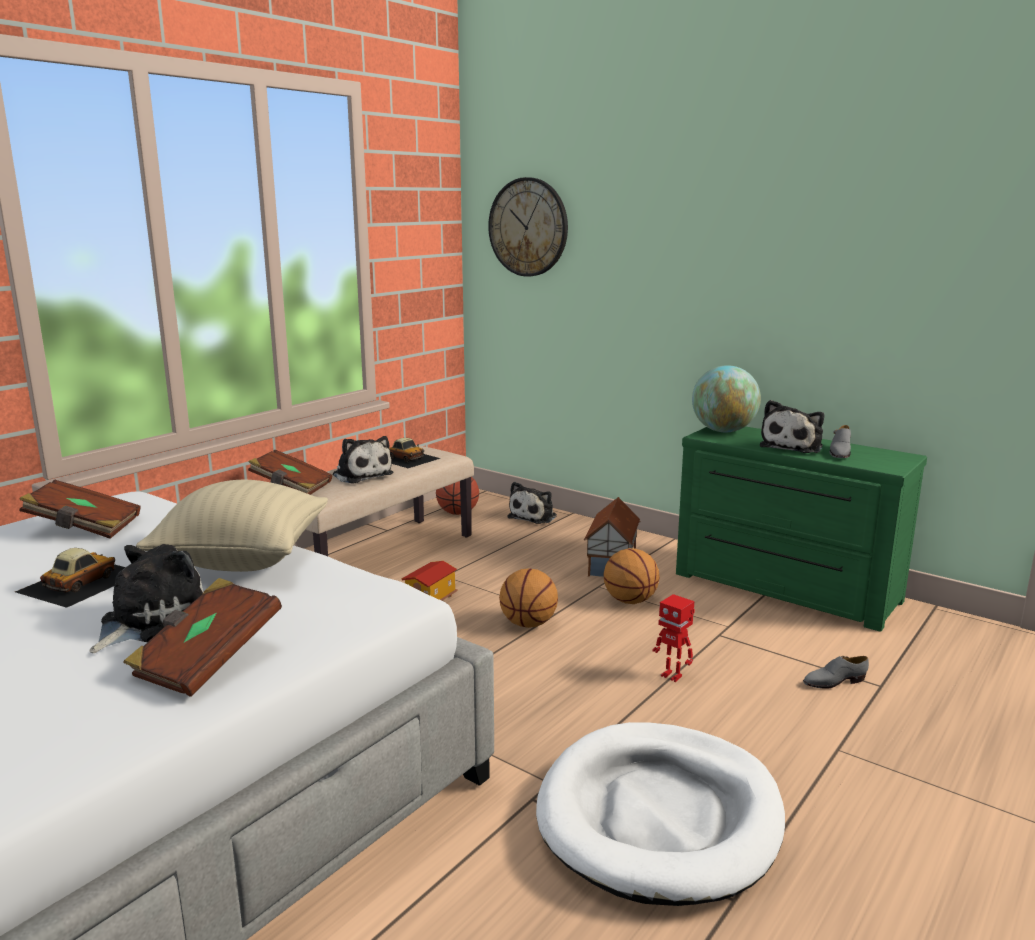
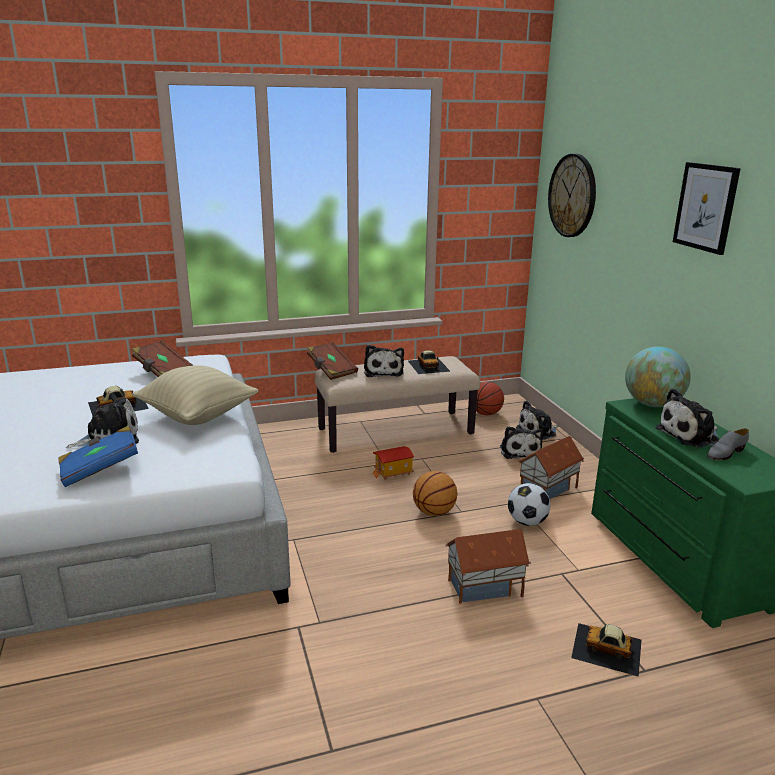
camera: 35 degrees right, 5 degrees up
brown book [123,578,282,697] -> blue book [58,425,138,487]
white dog bed [536,722,785,906] -> none
basketball [603,548,660,604] -> football [508,483,550,526]
toy robot [653,594,695,682] -> toy house [446,529,531,604]
grey shoe [803,656,869,689] -> toy car [571,623,642,677]
none -> plush toy [500,426,543,459]
none -> picture [673,162,741,255]

